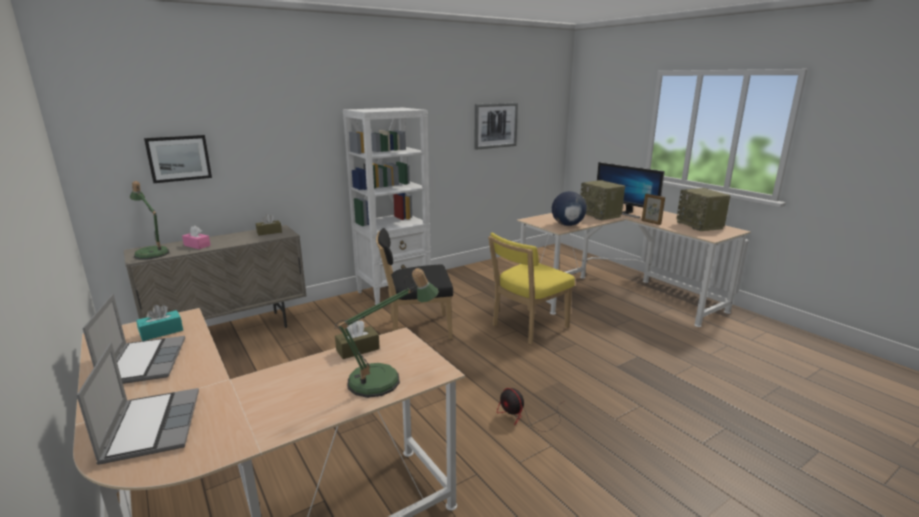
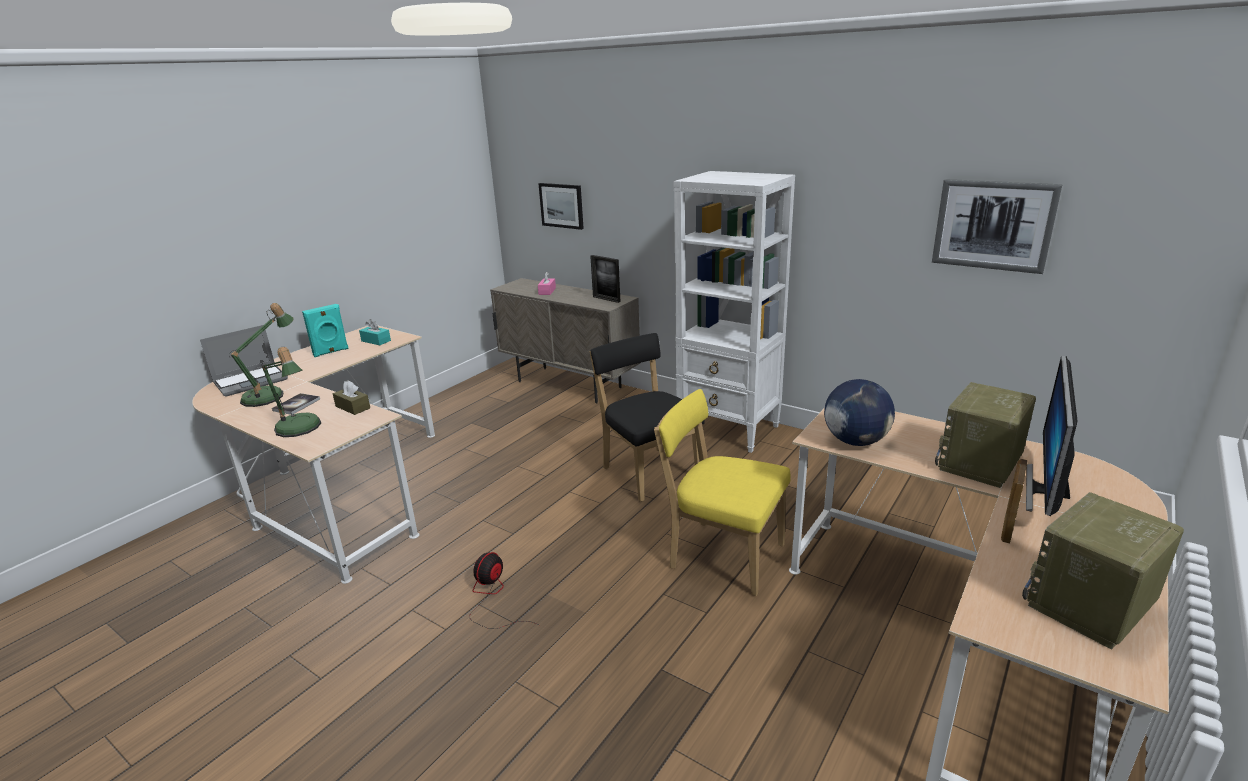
camera: 70 degrees right, 5 degrees up
laptop [83,294,185,384] -> turquoise speaker [302,304,349,357]
table lamp [130,181,169,260] -> table lamp moved to [229,303,294,407]
brown tissue box [256,214,282,235] -> picture frame [590,255,621,303]
none -> book [272,393,320,415]

